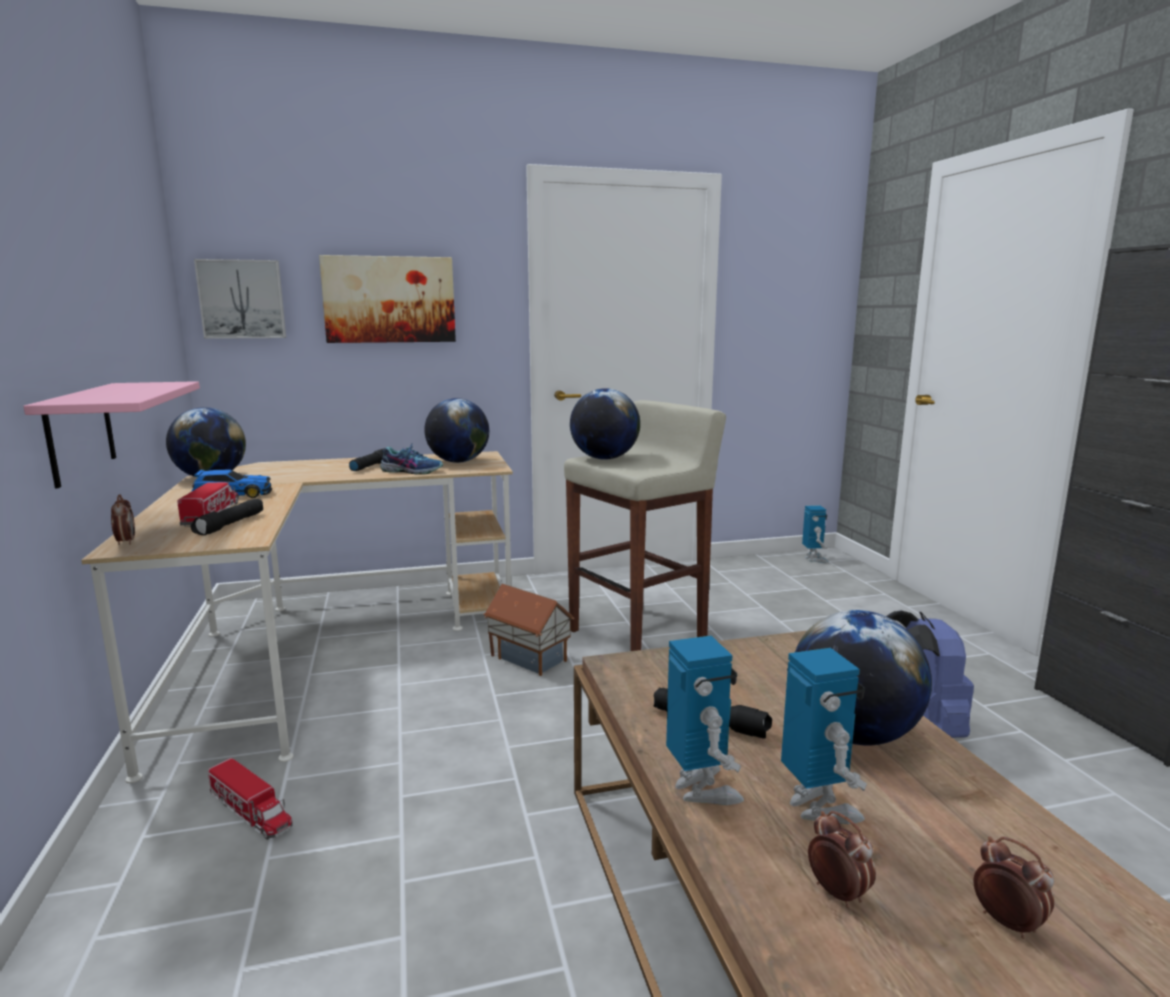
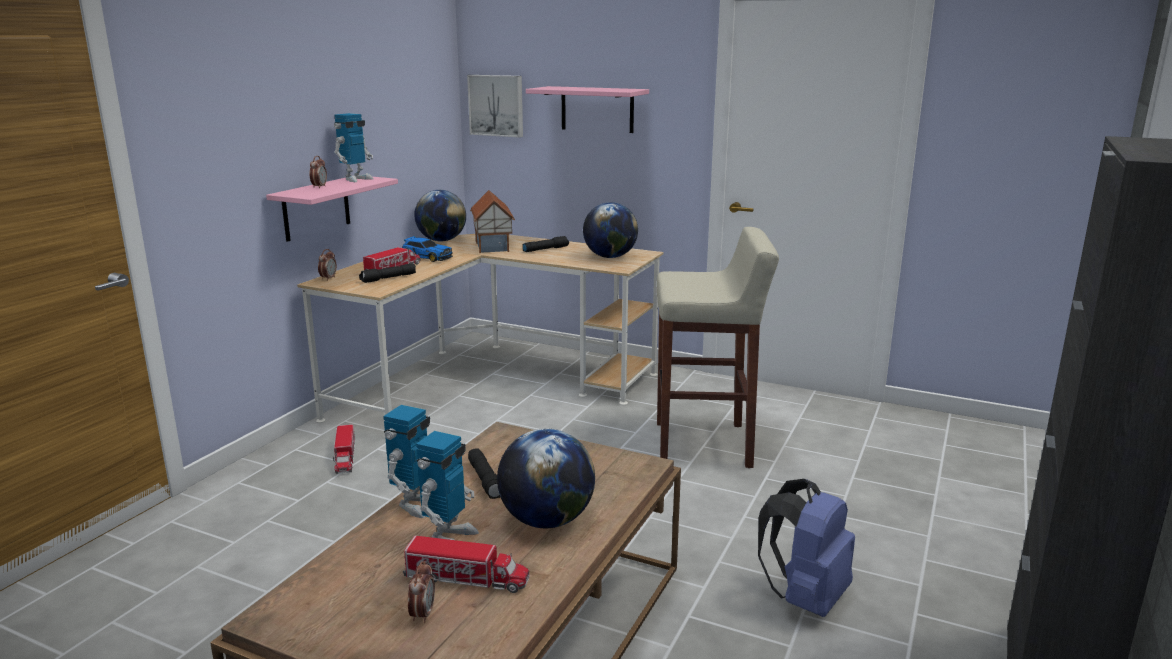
camera: 40 degrees right, 5 degrees up
picture [319,255,456,343] -> pink shelf [526,86,649,133]
shoe [380,442,443,475] -> none
toy house [483,584,574,676] -> toy house moved to [470,190,515,253]
globe [570,388,640,460] -> none
toy robot [802,505,829,563] -> toy robot moved to [334,113,374,182]
alarm clock [808,811,876,908] -> alarm clock moved to [310,156,327,188]
none -> toy truck [403,536,530,593]

